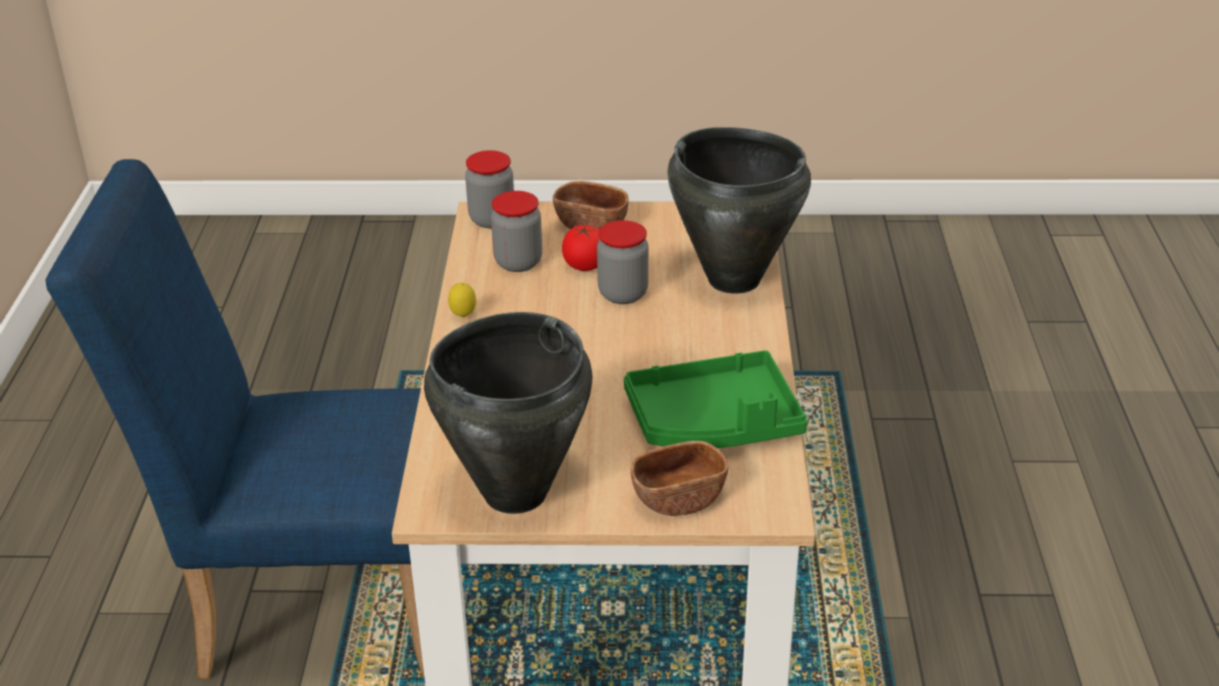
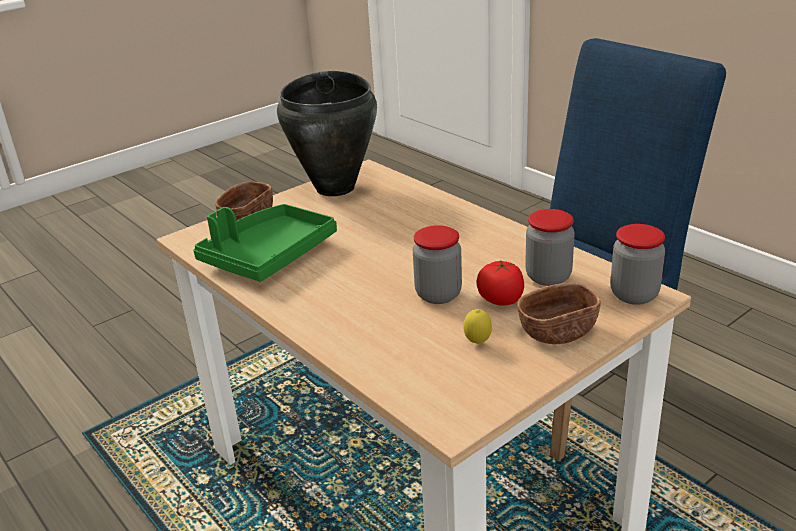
camera: 140 degrees right, 5 degrees down
lemon [448,283,476,317] -> lemon moved to [463,309,492,344]
black cooking pot [667,127,811,294] -> none

